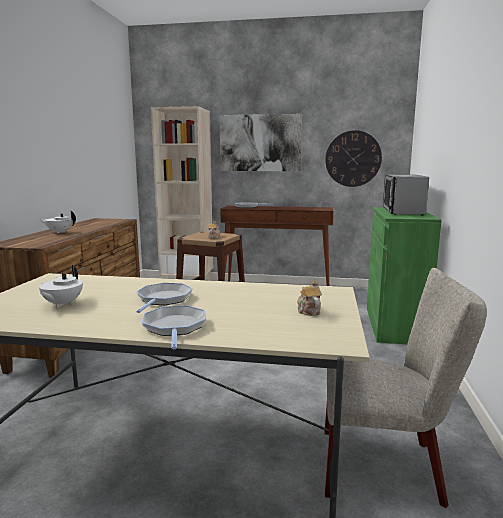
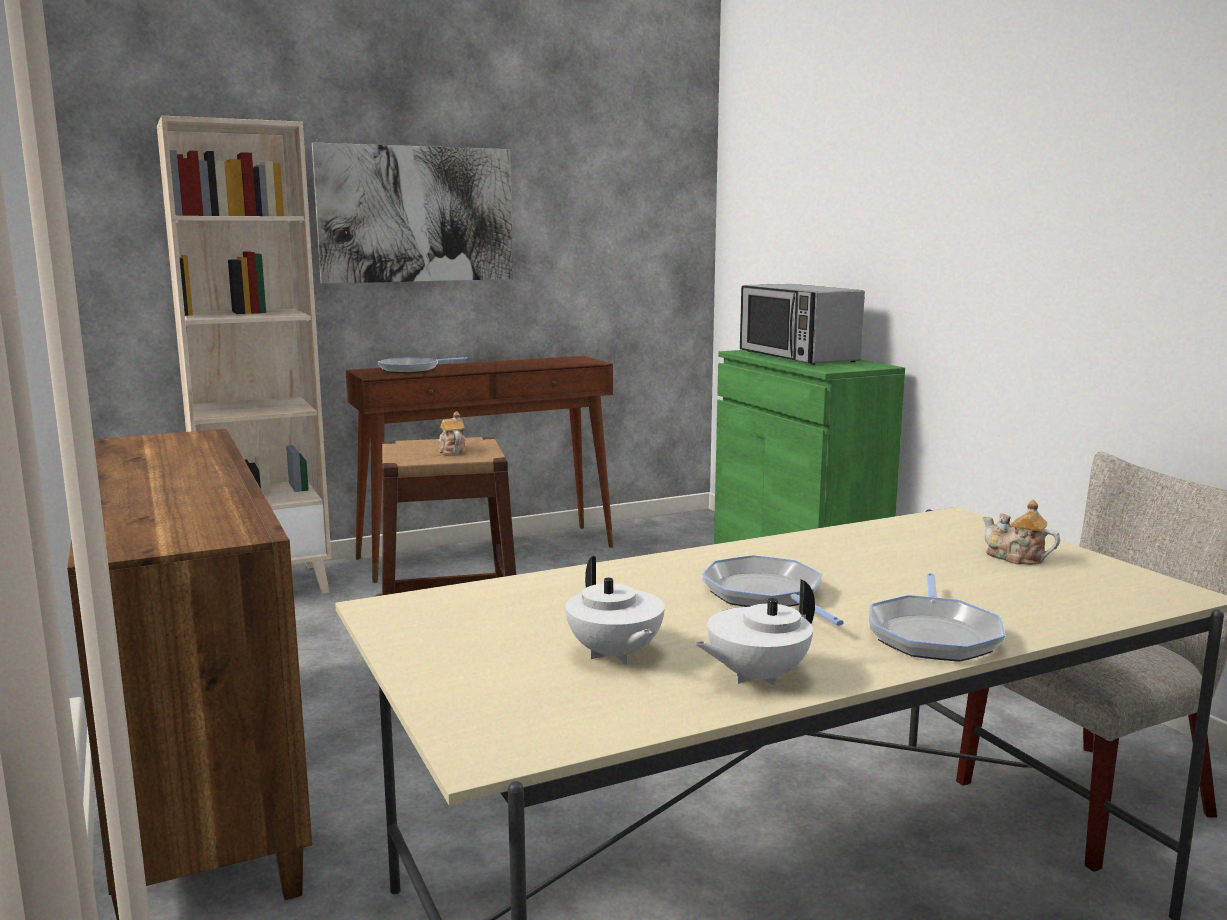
camera: 35 degrees left, 0 degrees up
white teapot [39,210,76,233] -> white teapot moved to [695,579,815,686]
frying pan [142,305,206,349] -> frying pan turned 120 degrees counterclockwise [869,573,1005,661]
wall clock [325,130,382,187] -> none

